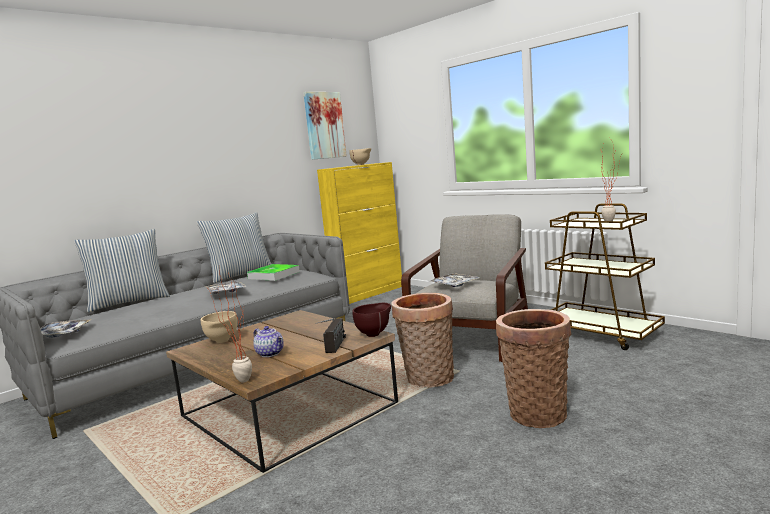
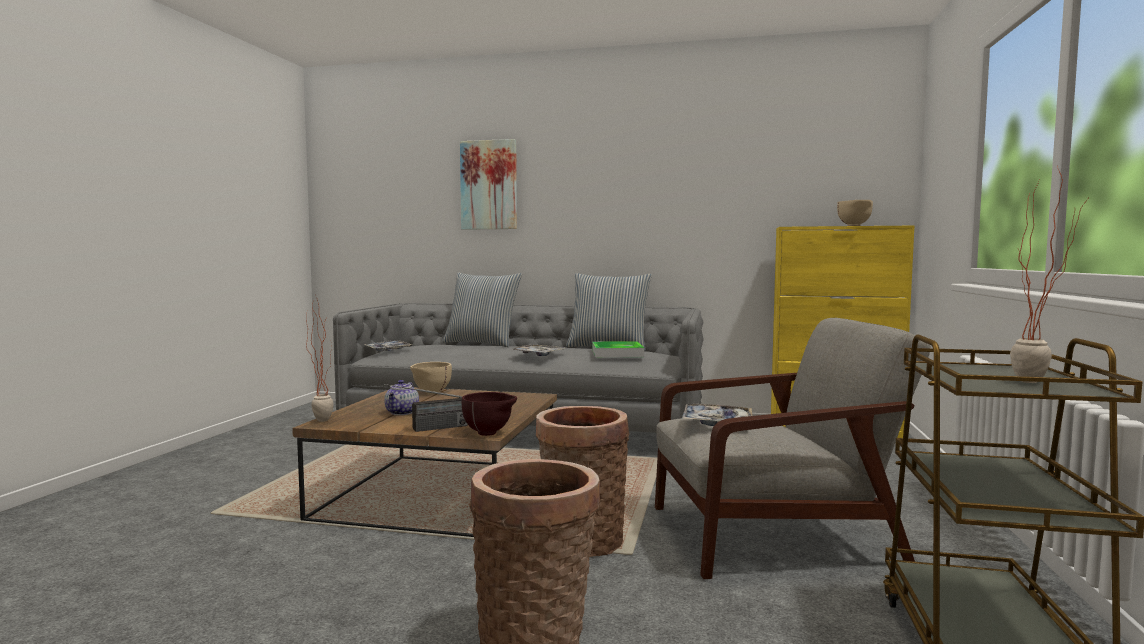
camera: 55 degrees right, 5 degrees down
picture [303,92,347,160] -> picture moved to [460,139,517,230]

